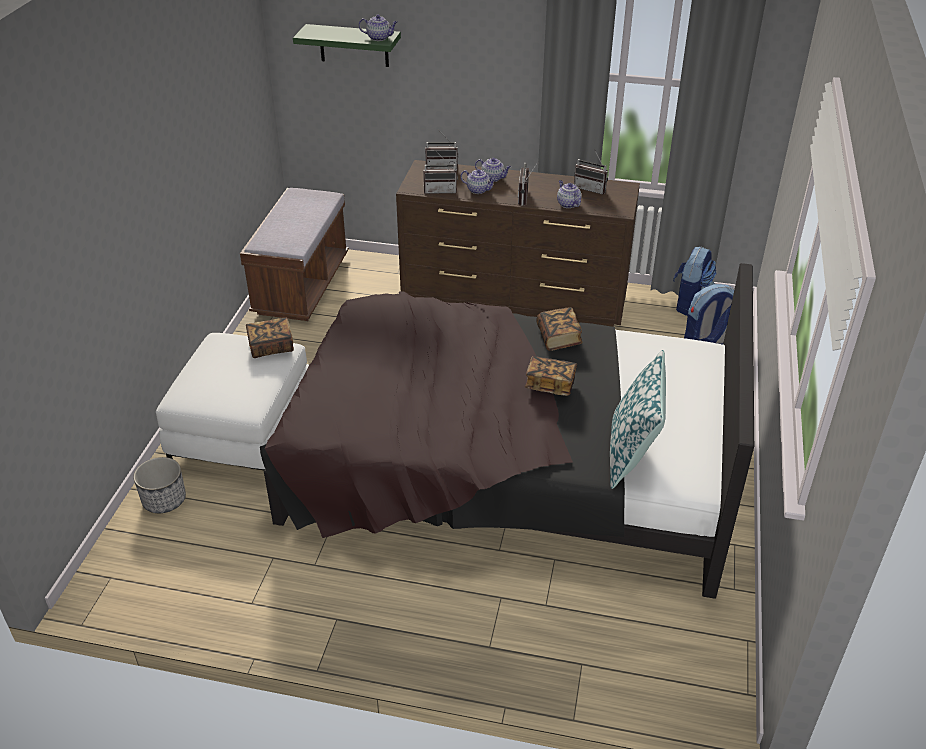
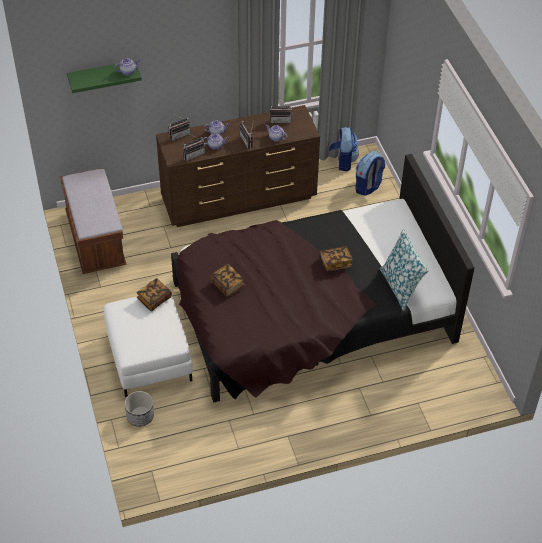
camera: 30 degrees left, 10 degrees up
book [537,307,582,351] -> book moved to [210,264,245,297]

